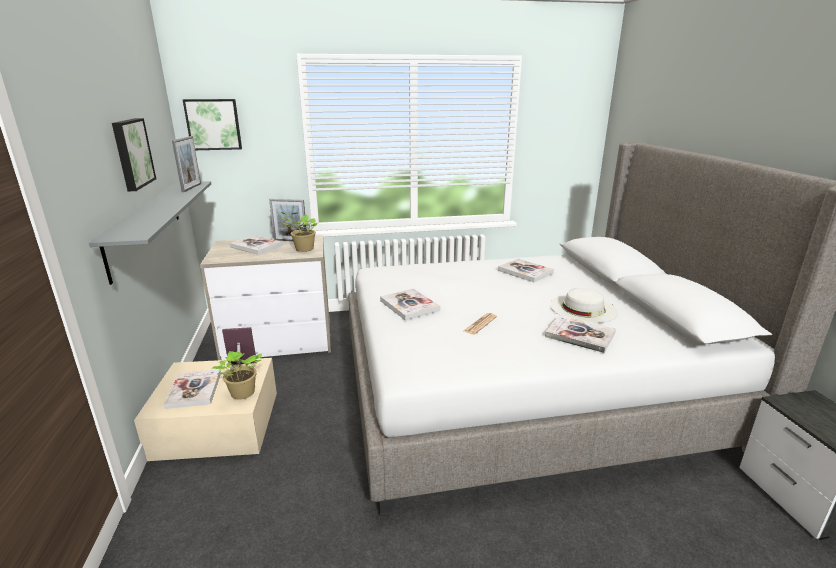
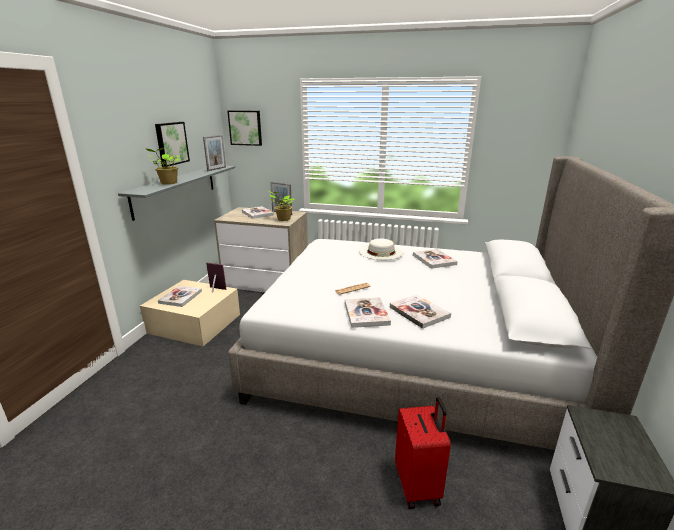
camera: 25 degrees right, 0 degrees up
potted plant [211,351,262,399] -> potted plant moved to [146,148,180,185]
book [380,288,440,320] -> book moved to [345,297,391,328]
white hat [550,288,618,323] -> white hat moved to [359,238,404,260]
none -> red suitcase [395,397,451,509]

